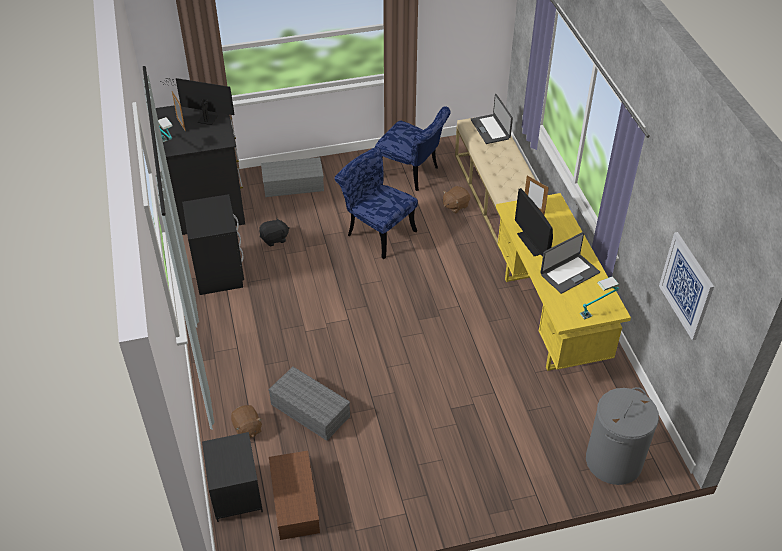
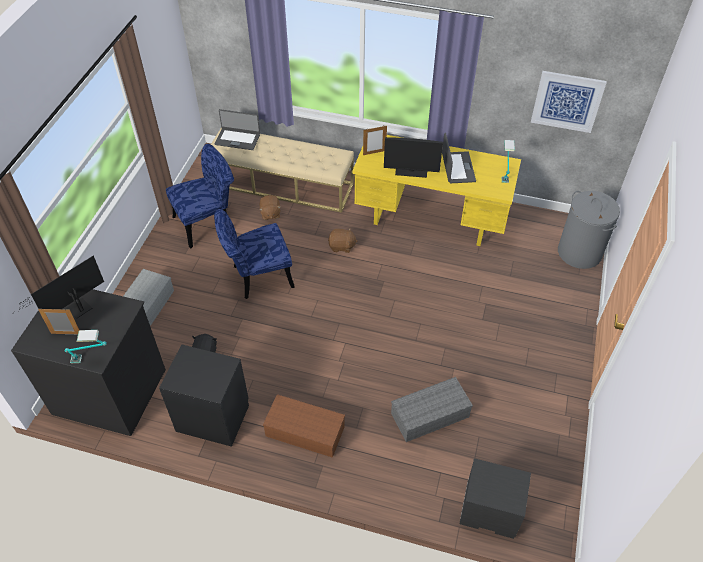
camera: 60 degrees left, 5 degrees up
brown plush toy [231,405,262,438] -> brown plush toy moved to [328,228,358,253]
brown storage box [269,451,320,540] -> brown storage box moved to [263,394,345,458]

